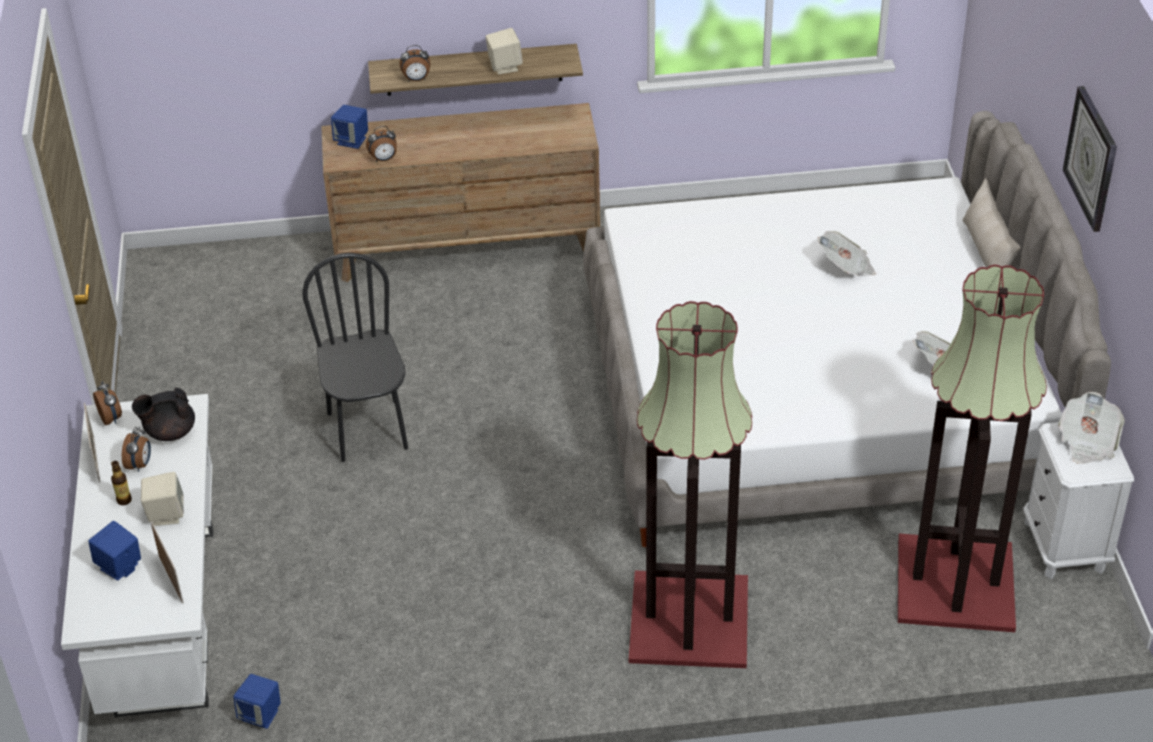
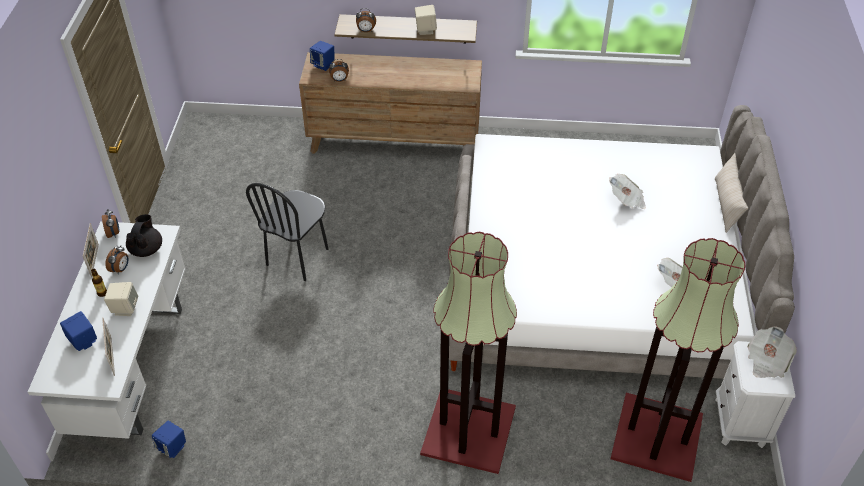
camera: 10 degrees right, 5 degrees up
black teapot [132,388,195,441] -> black teapot turned 105 degrees clockwise [126,214,162,257]
black chair [303,253,408,462] -> black chair turned 150 degrees counterclockwise [246,183,328,281]
wall clock [1063,86,1117,232] -> none

